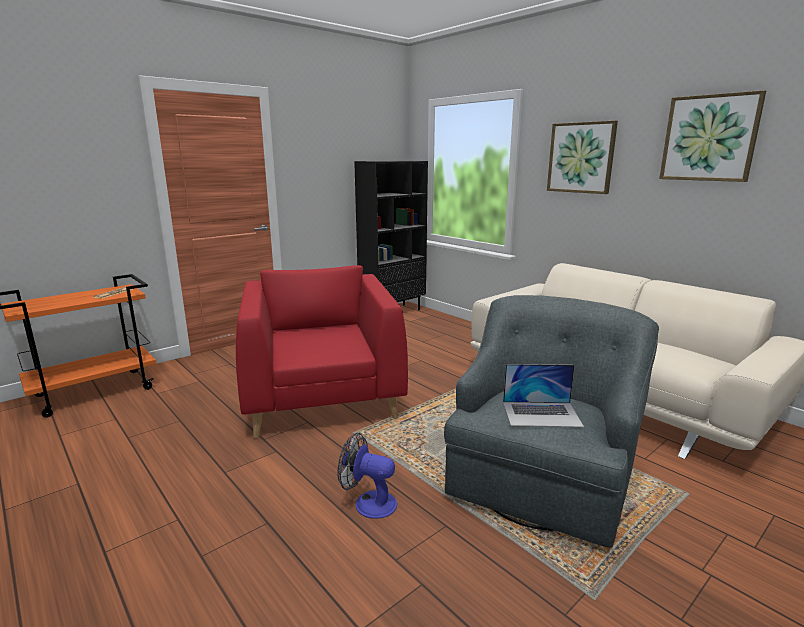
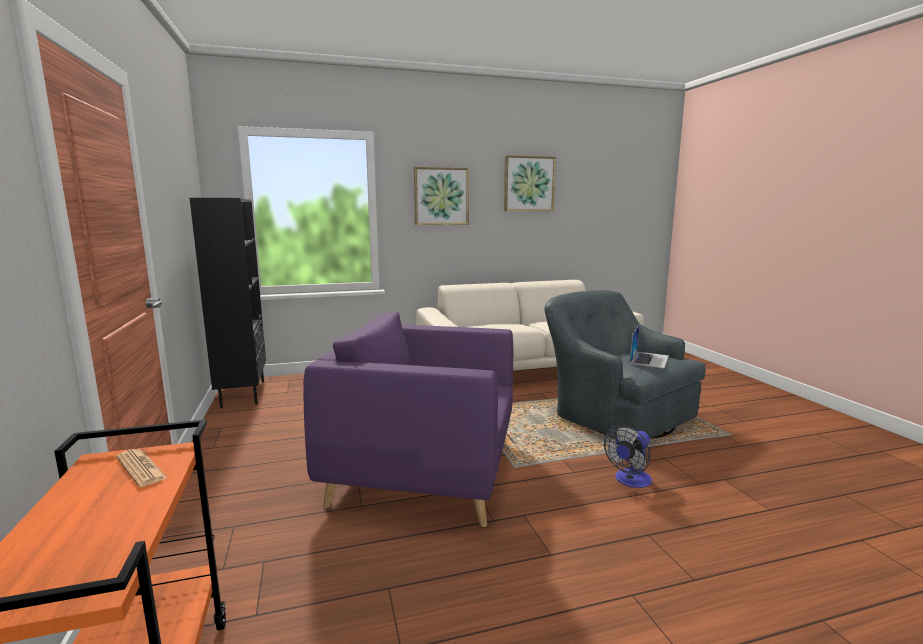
camera: 65 degrees left, 5 degrees down
red armchair [236,265,408,438] -> purple armchair [303,312,513,527]

